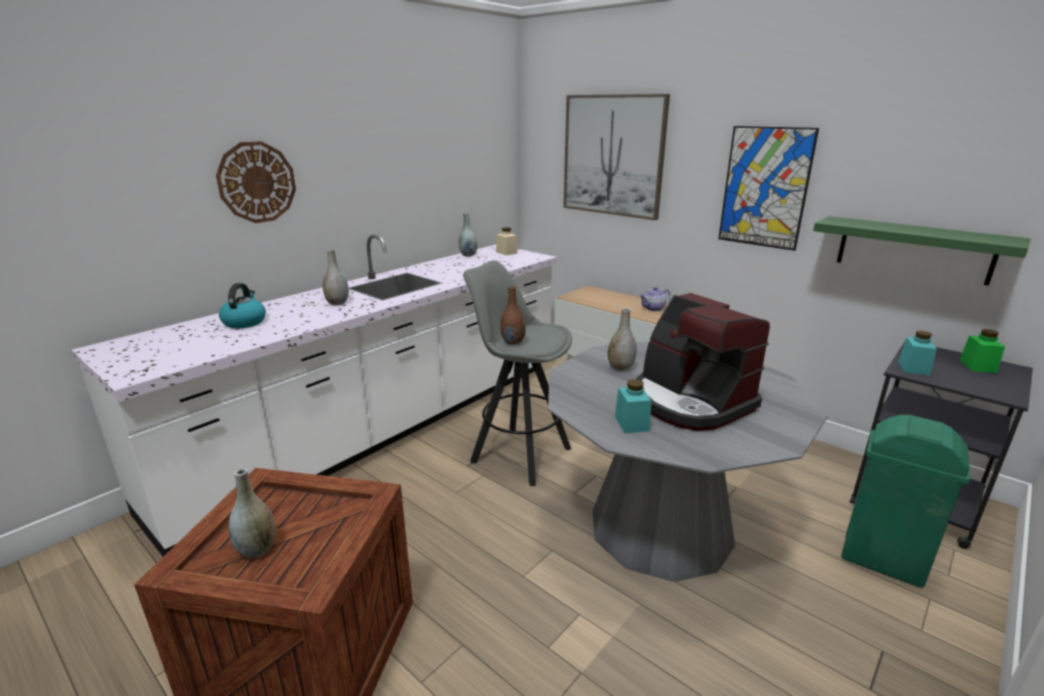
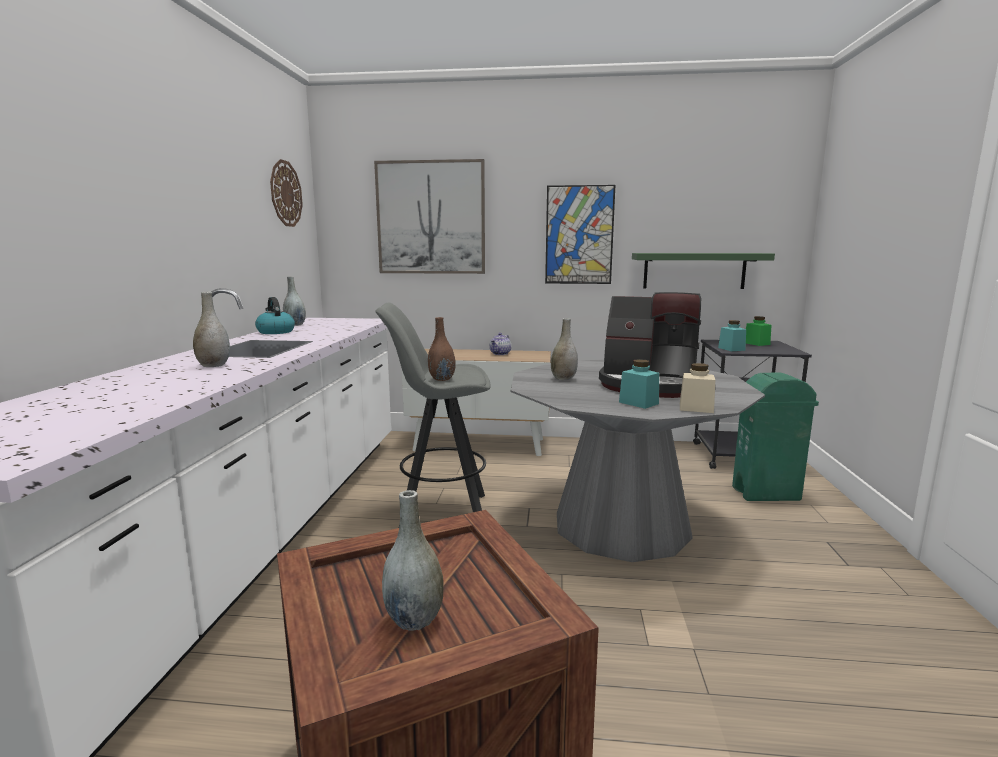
camera: 35 degrees left, 10 degrees down
wall clock [216,141,296,223] -> wall clock moved to [270,159,303,227]
kettle [219,283,266,328] -> kettle moved to [255,297,295,334]
beige jar [496,227,518,256] -> beige jar moved to [680,363,715,413]

